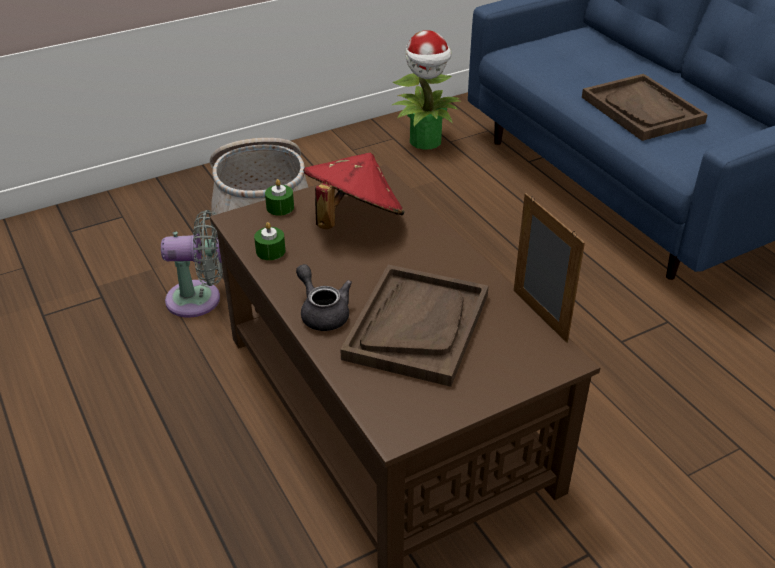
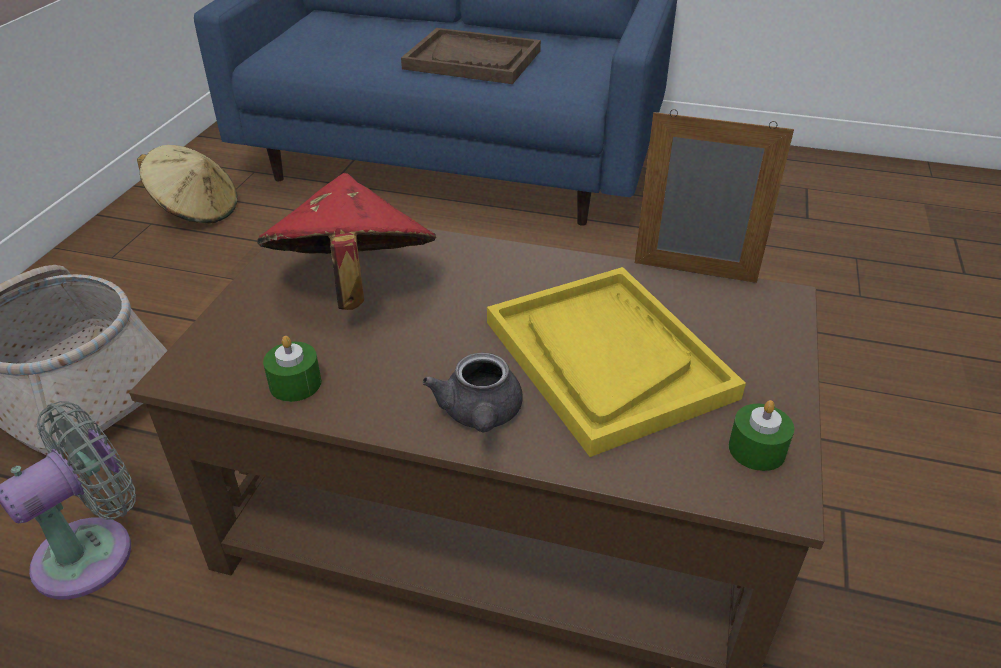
camera: 45 degrees left, 0 degrees up
green candle [265,179,294,216] -> green candle moved to [729,400,794,471]
grey teapot [296,264,352,331] -> grey teapot turned 105 degrees counterclockwise [422,352,523,432]
brown tray [340,264,489,387] -> yellow tray [487,267,746,457]
potted plant [392,30,461,150] -> beige hat [137,145,237,223]

